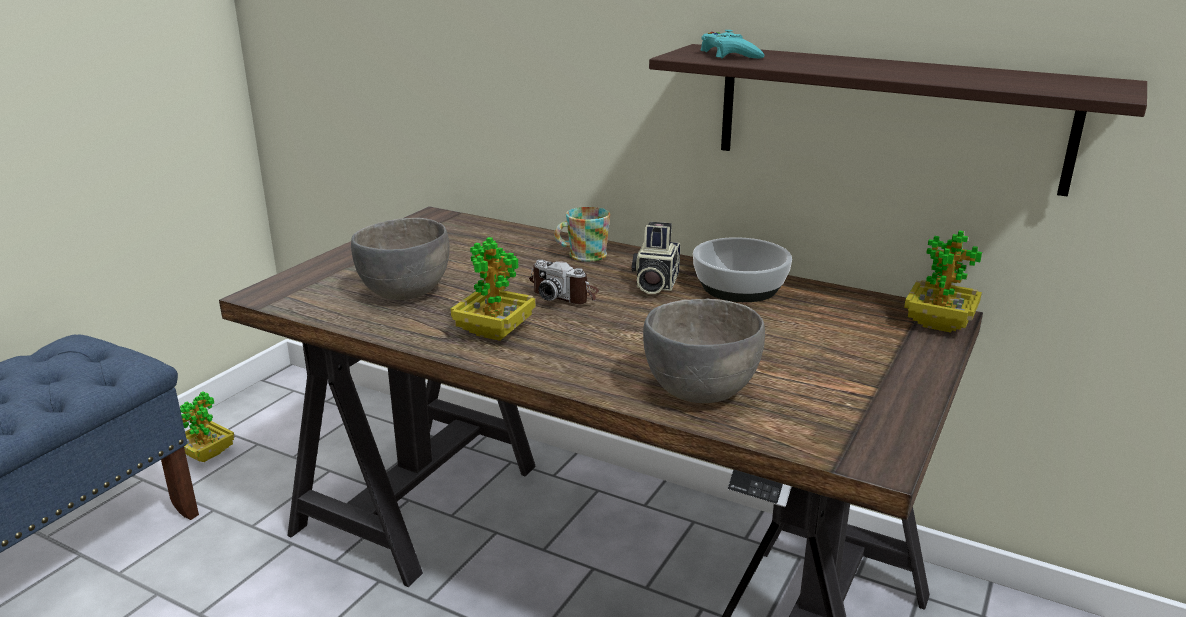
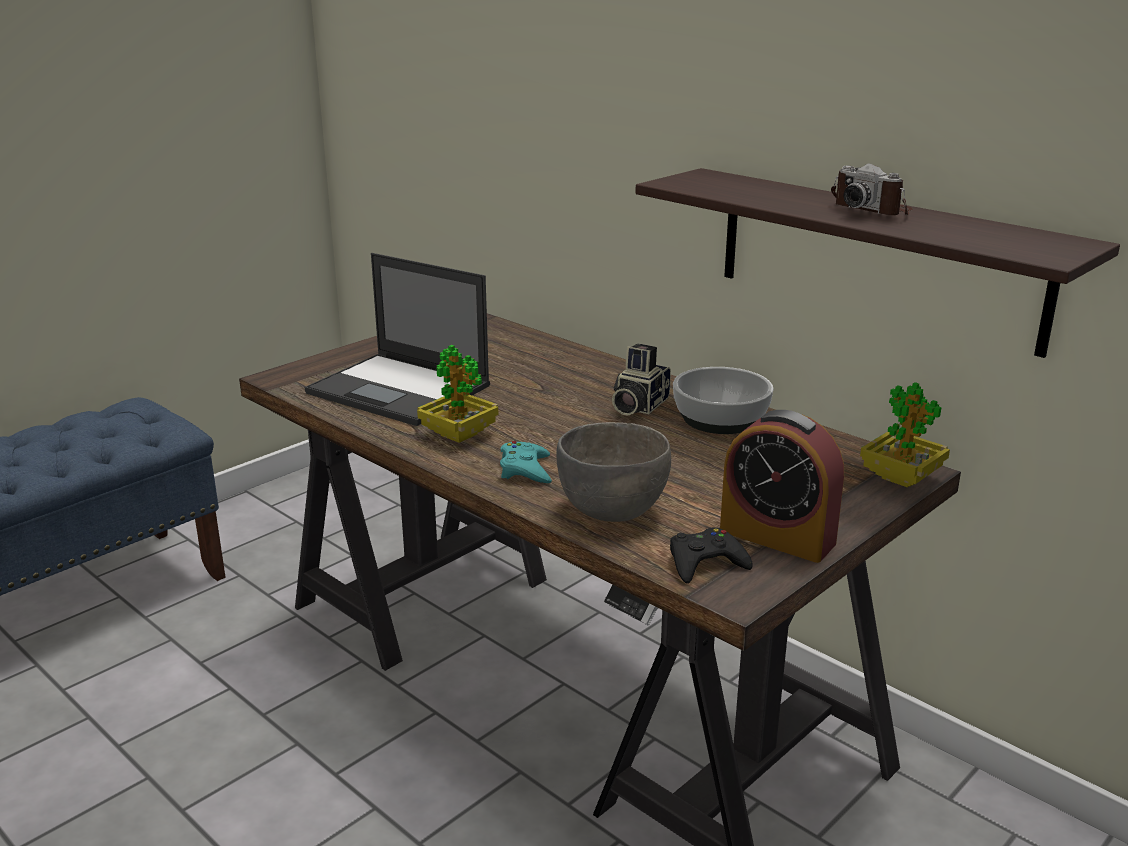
camera: 15 degrees right, 0 degrees up
potted plant [180,391,235,462] -> none
grey bowl [351,218,450,300] -> laptop [304,253,490,426]
camera [529,260,599,304] -> camera moved to [831,163,913,215]
mug [554,207,610,262] -> none
turquoise game controller [701,30,764,58] -> turquoise game controller moved to [500,441,552,483]
none -> black game controller [670,527,753,584]
none -> alarm clock [720,410,844,563]

